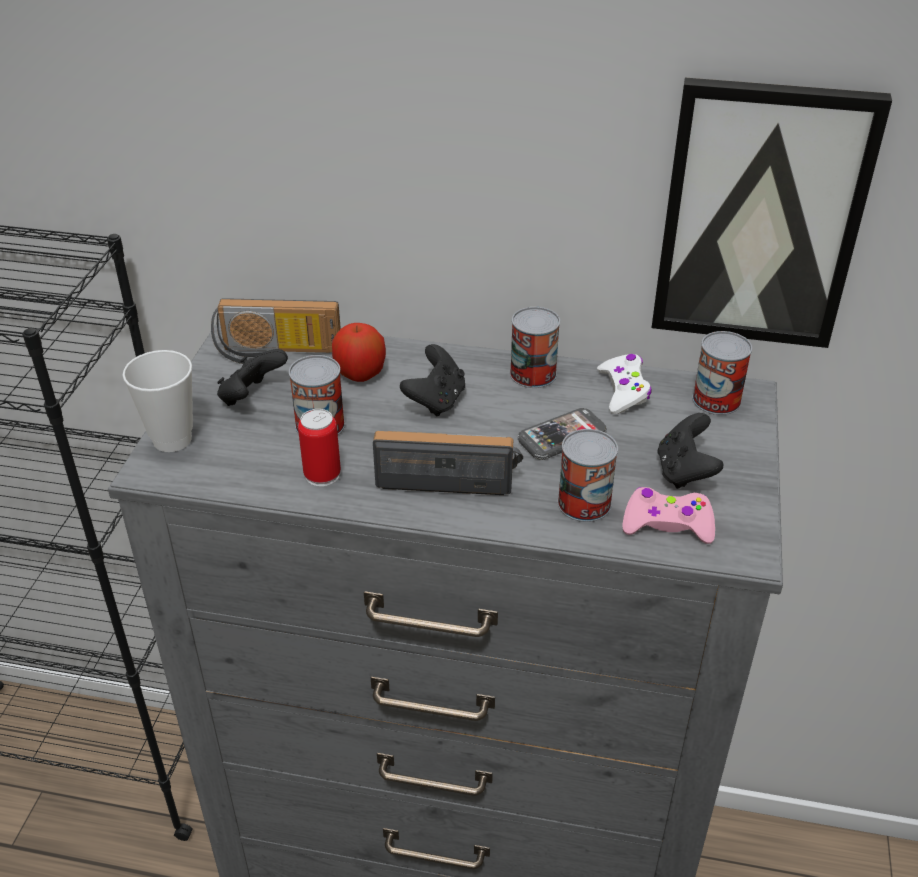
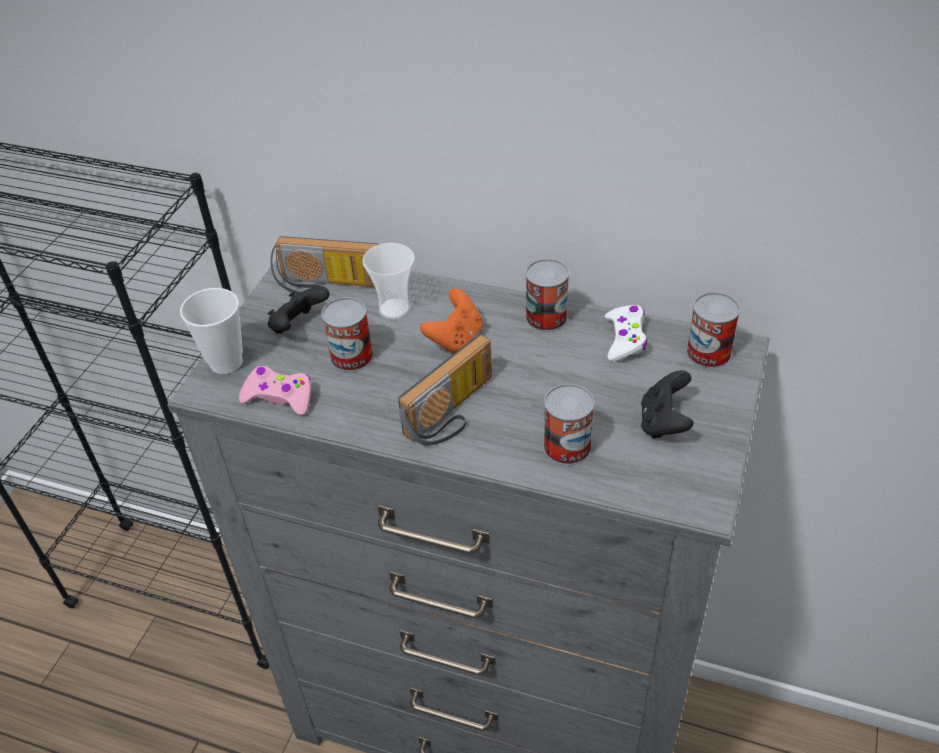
camera: 10 degrees right, 5 degrees up
can [298,409,341,487] -> none
apple [332,323,386,382] -> cup [362,243,414,319]
radio [373,431,523,495] -> radio turned 120 degrees clockwise [398,335,492,446]
black game controller [400,344,465,417] -> orange game controller [420,289,482,354]
phone [518,408,607,460] -> none
pink game controller [622,487,715,544] -> pink game controller moved to [239,366,311,415]
picture [652,78,892,348] -> none

